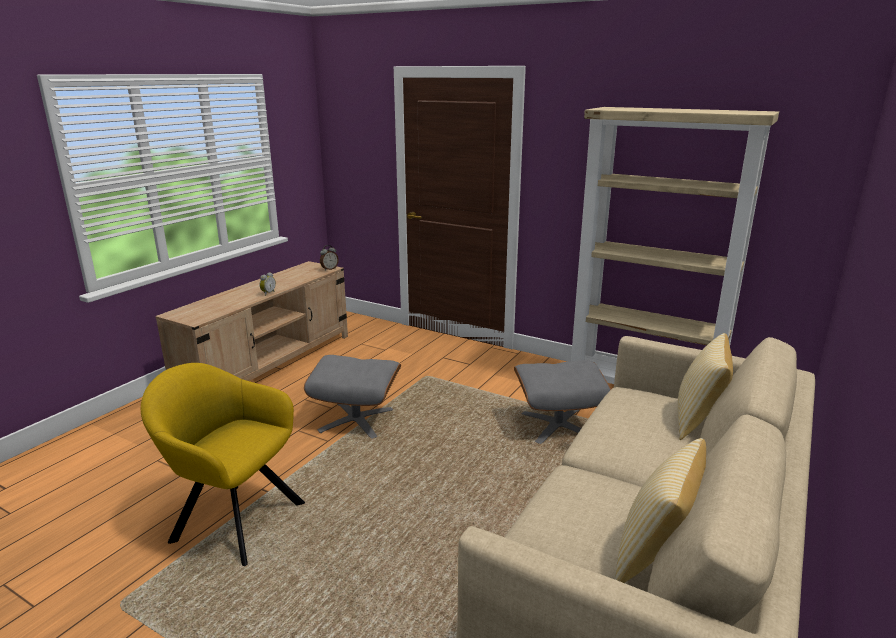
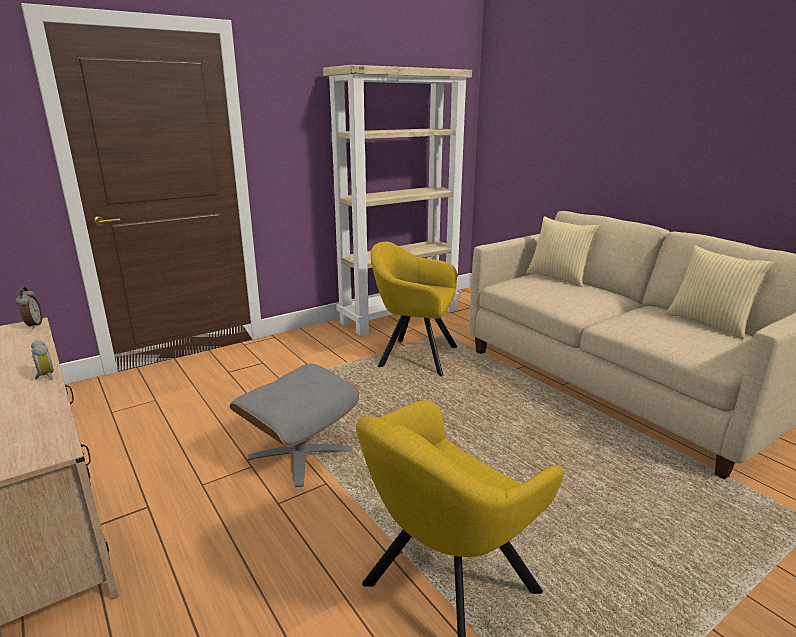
camera: 65 degrees left, 0 degrees up
grey ottoman [514,360,611,444] -> yellow armchair [371,242,457,376]

